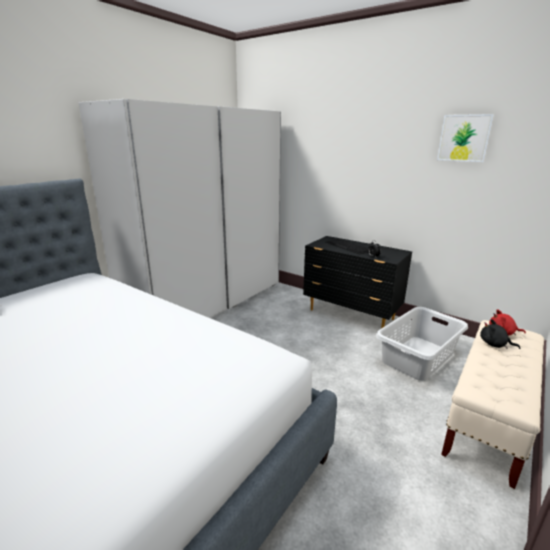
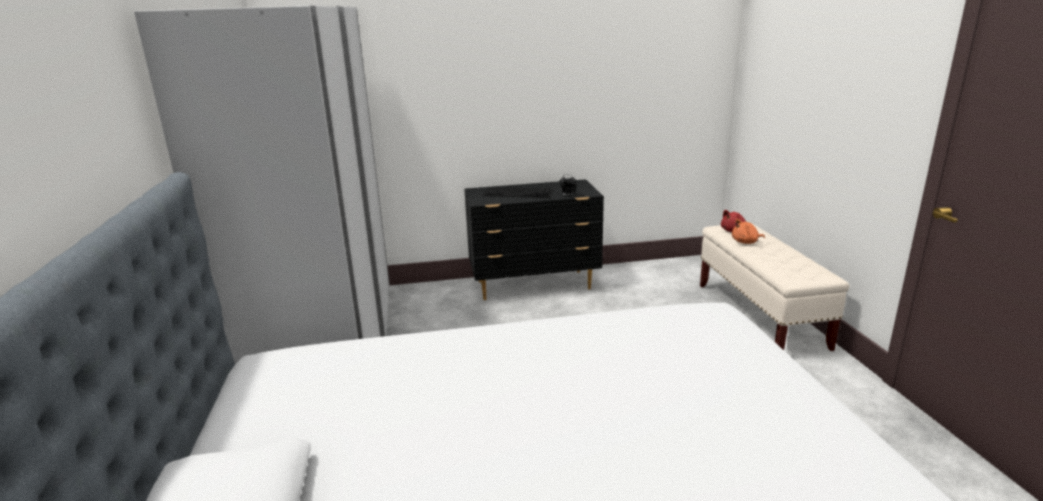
camera: 45 degrees left, 0 degrees up
grey laundry basket [376,307,468,381] -> none
picture [437,114,494,162] -> none
black plush toy [480,319,520,349] -> orange plush toy [732,219,765,244]

